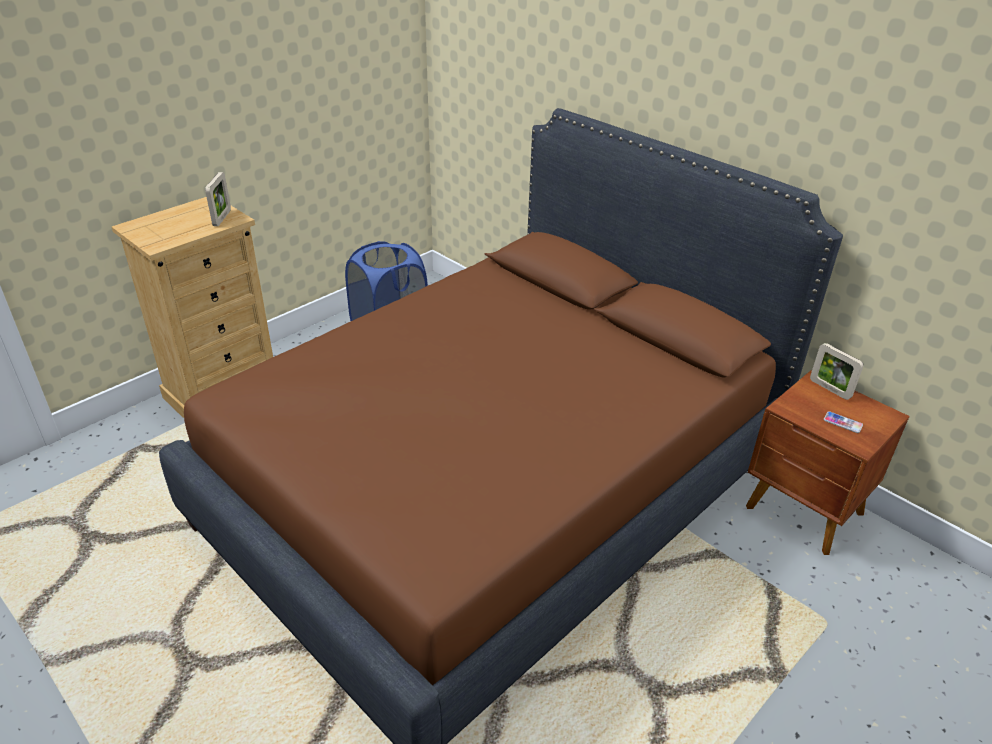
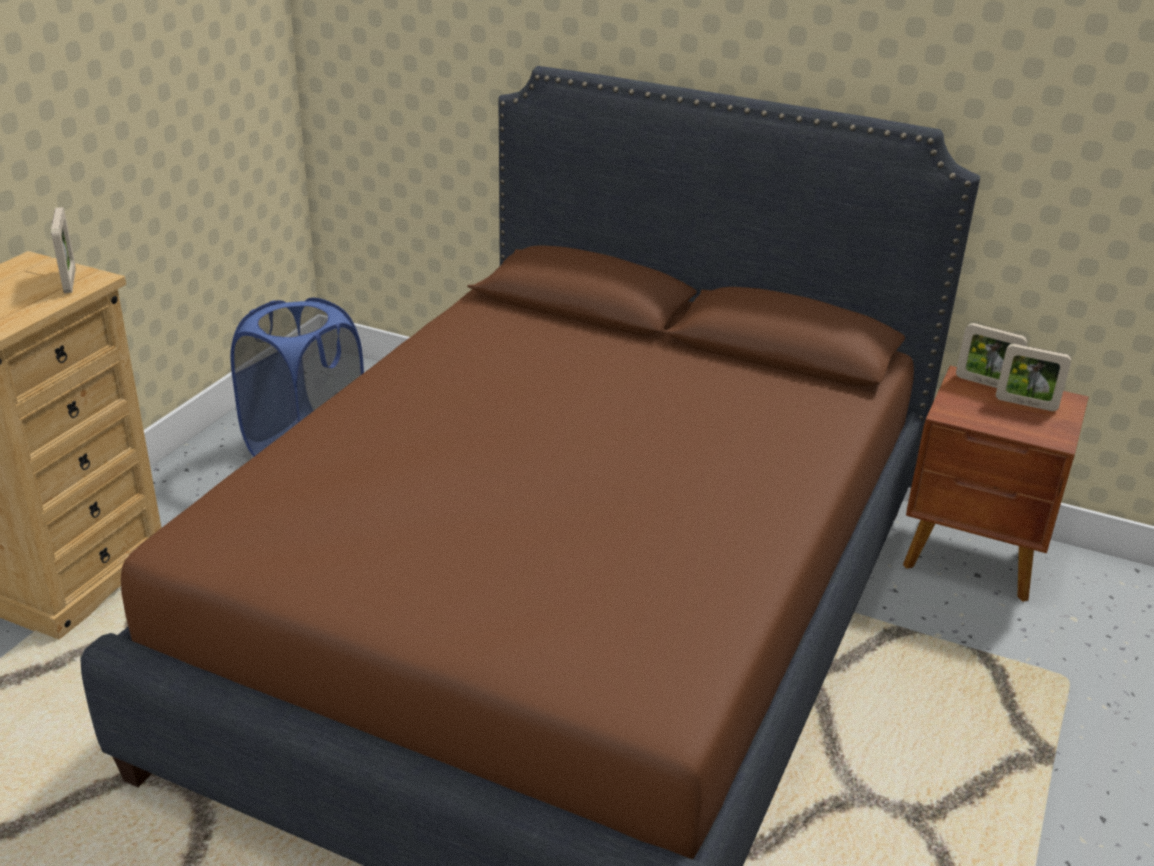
camera: 20 degrees left, 5 degrees down
phone [824,411,863,433] -> none
none -> picture frame [996,344,1071,411]

